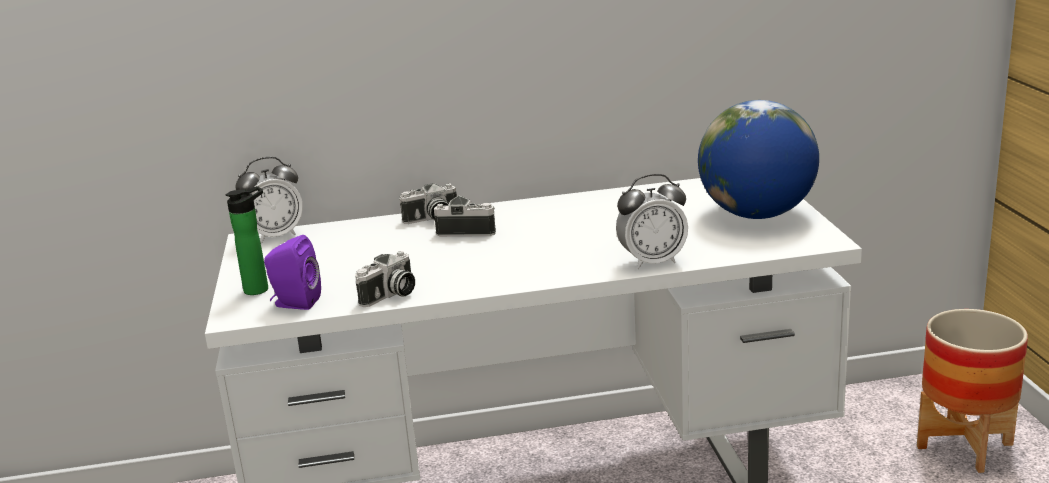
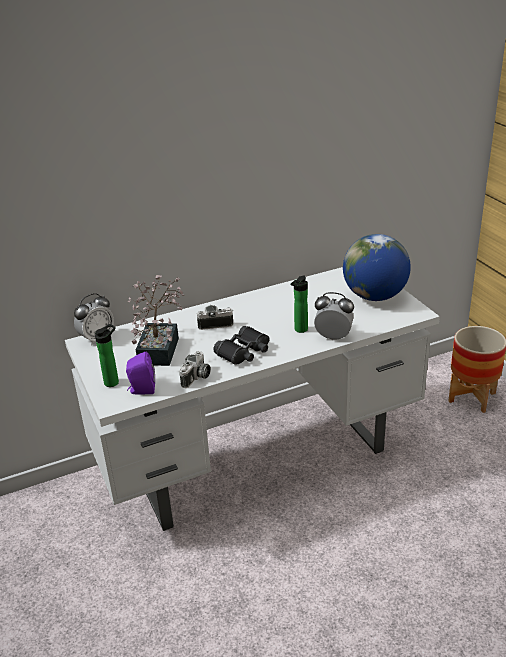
camera: 15 degrees left, 10 degrees up
camera [399,183,457,224] -> none
alarm clock [616,174,688,269] -> alarm clock turned 135 degrees counterclockwise [314,292,354,340]
none -> potted plant [128,275,184,366]
none -> black binoculars [213,326,269,365]
none -> bottle [291,276,308,333]

